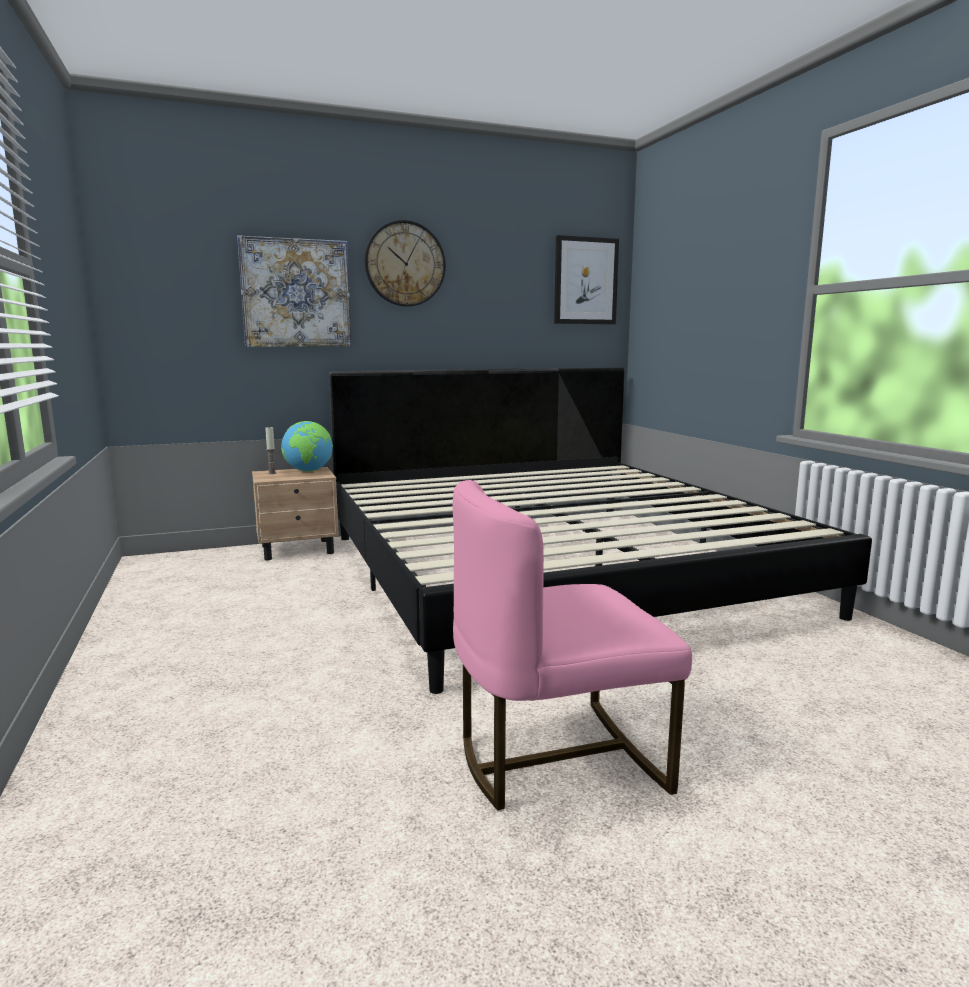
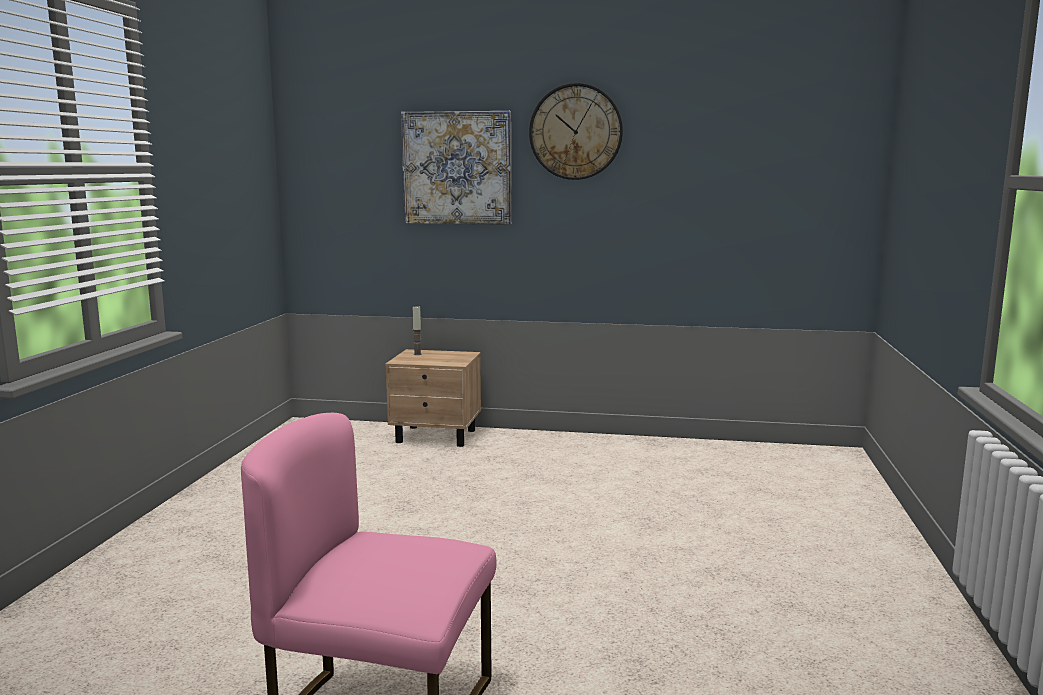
camera: 30 degrees right, 0 degrees up
globe [281,421,333,472] -> none
bed [329,367,872,694] -> none
picture [554,235,619,324] -> none

